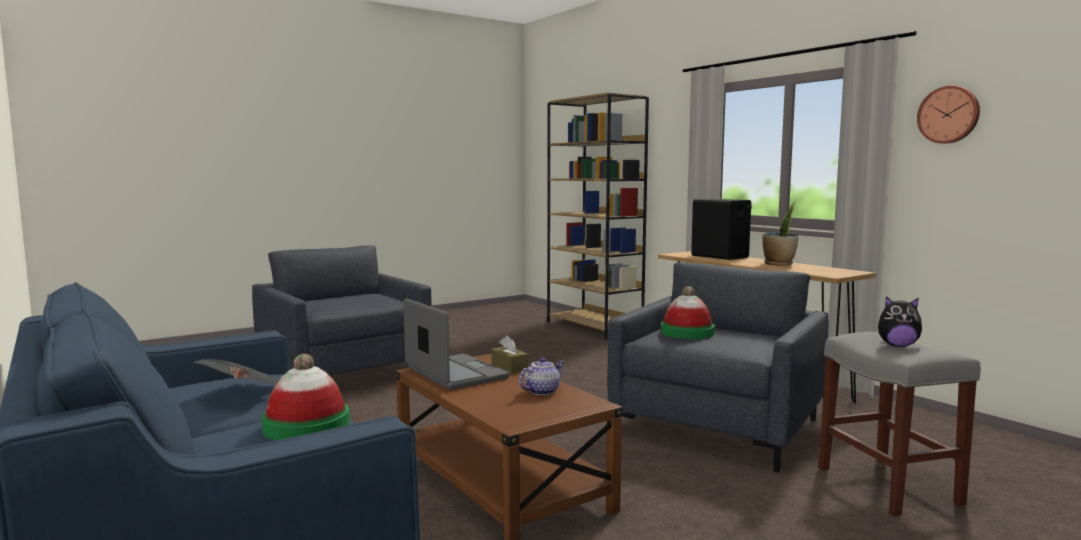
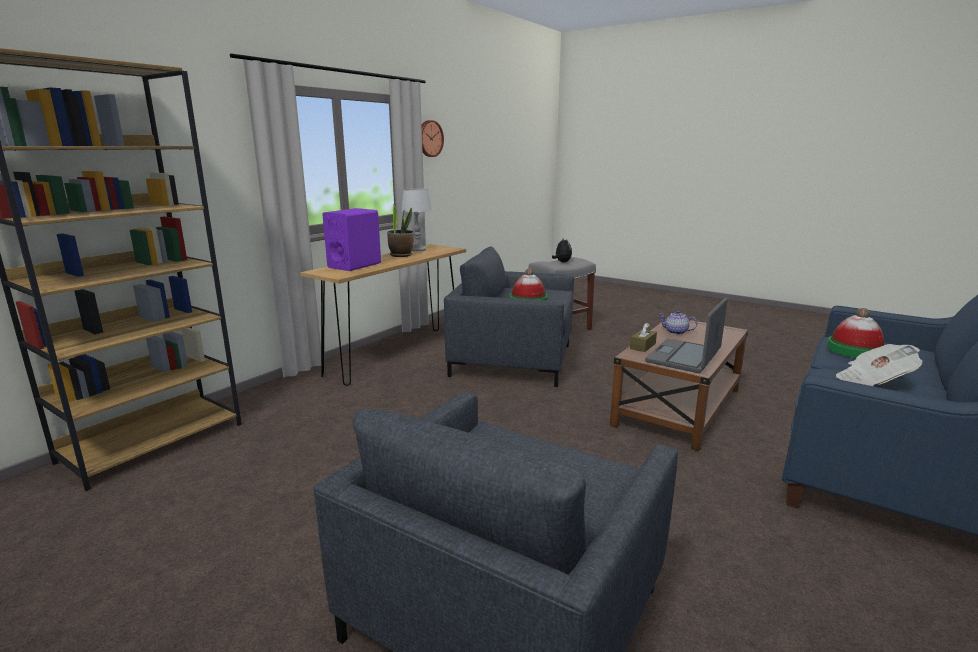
camera: 110 degrees left, 10 degrees up
black speaker [691,199,752,260] -> purple speaker [322,208,381,271]
none -> grey table lamp [401,188,432,251]

